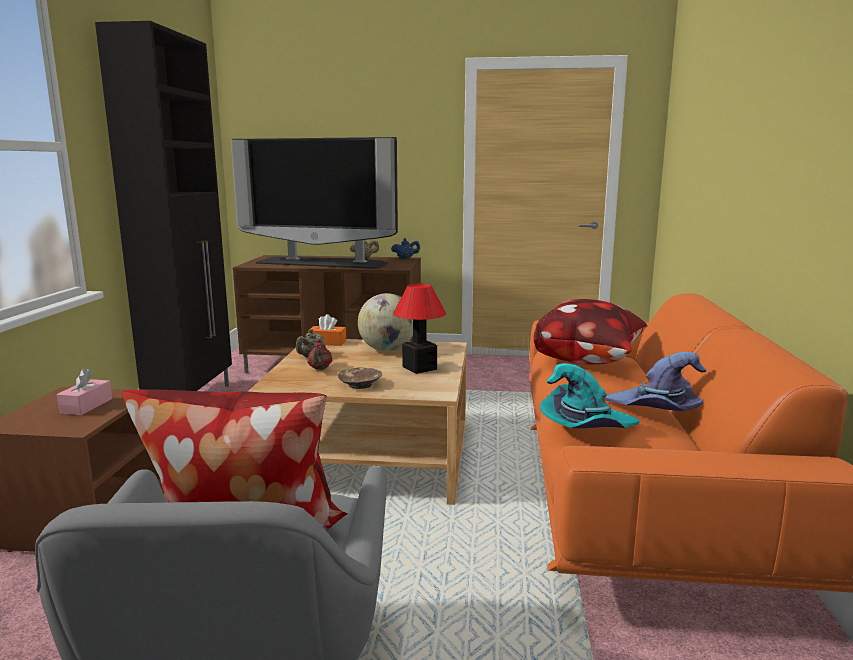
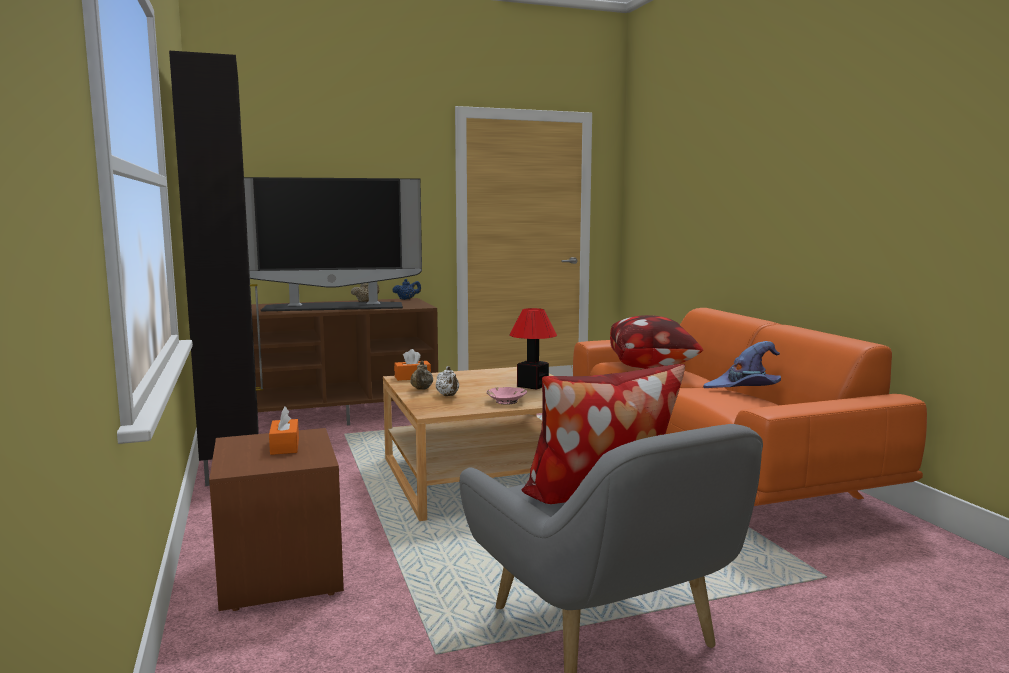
camera: 25 degrees left, 5 degrees down
pink tissue box [57,369,112,415] -> orange tissue box [269,406,299,455]
red teapot [308,339,332,370] -> white teapot [436,366,459,396]
brown bowl [338,367,382,389] -> pink bowl [487,387,527,404]
globe [358,293,413,352] -> none
turquoise hat [540,363,639,428] -> none

